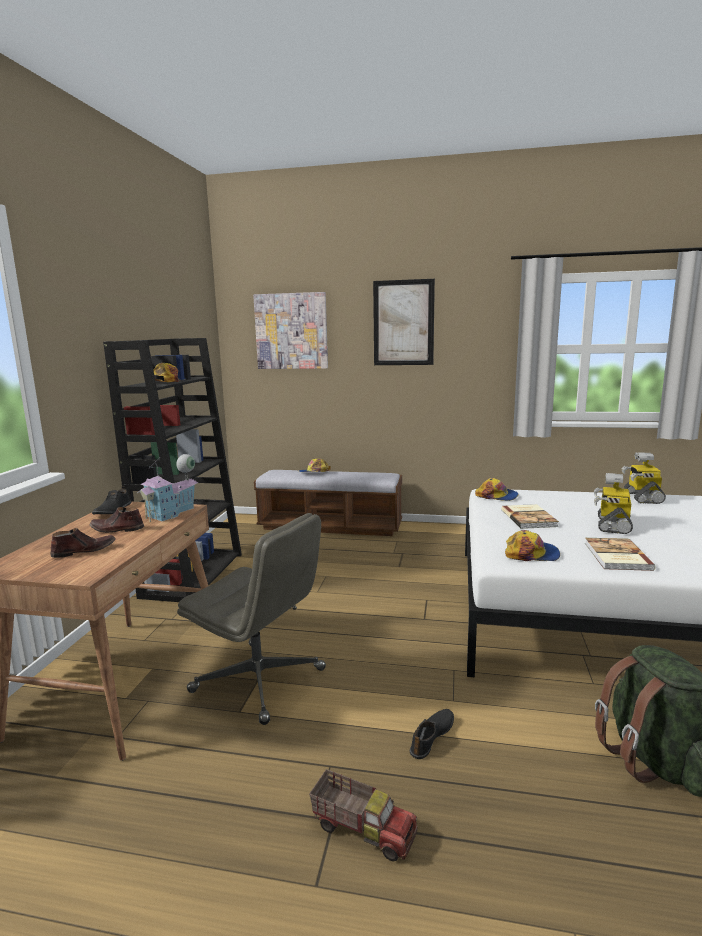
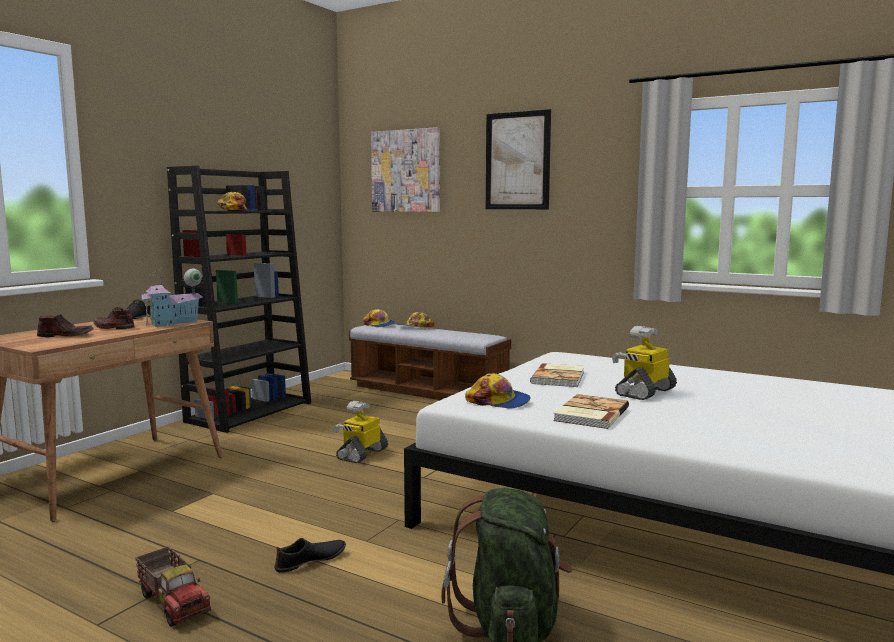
camera: 20 degrees right, 5 degrees down
grey office chair [177,513,326,725] -> none
cap [475,478,518,501] -> cap moved to [363,309,396,327]
toy robot [622,452,666,504] -> toy robot moved to [333,401,388,463]

